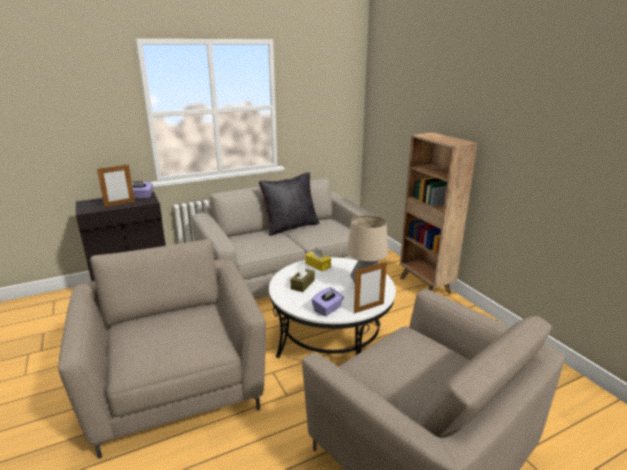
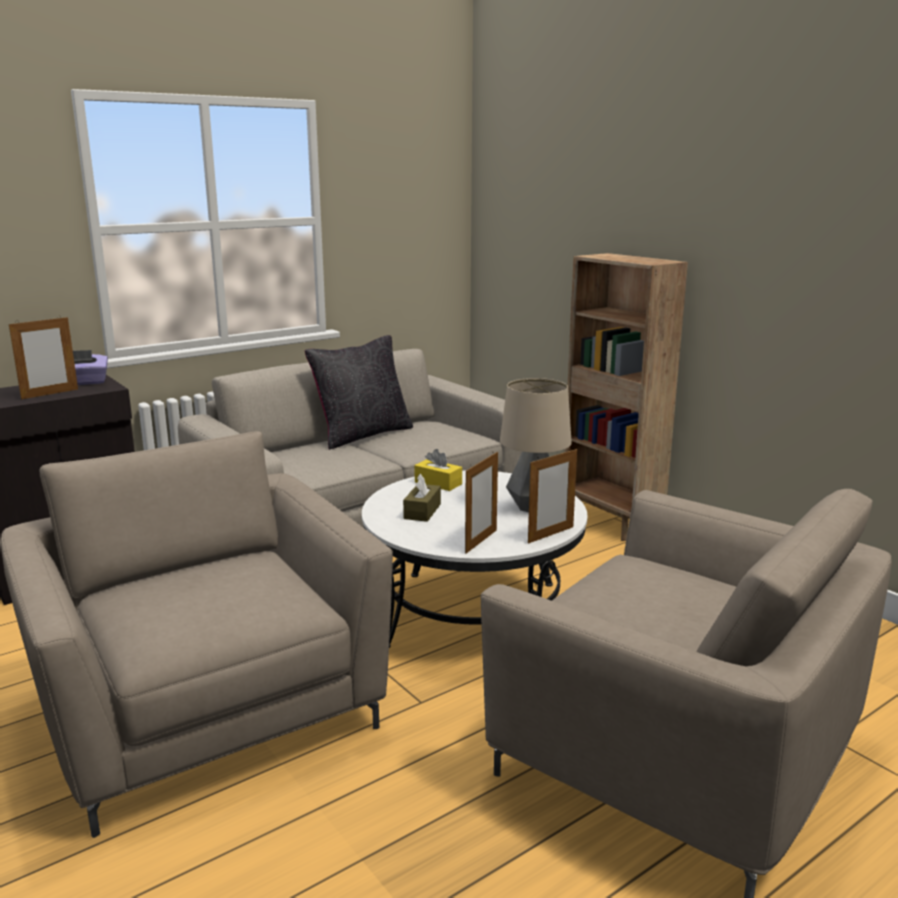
camera: 10 degrees left, 5 degrees down
purple tissue box [312,287,344,316] -> picture frame [465,452,498,554]

